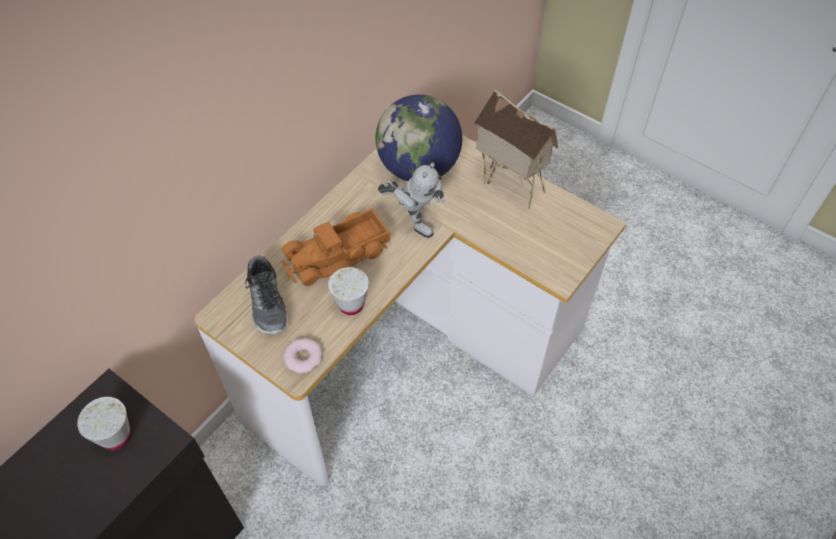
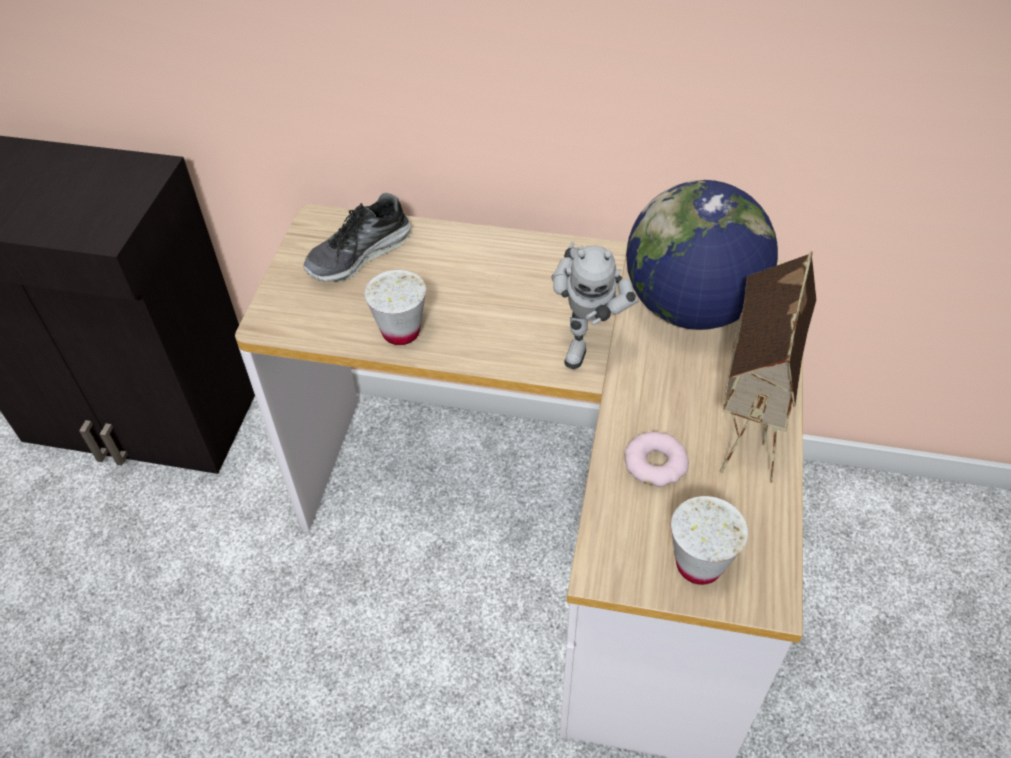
camera: 65 degrees right, 5 degrees down
white cup [77,397,131,450] -> white cup moved to [671,496,748,585]
toy truck [282,208,390,286] -> none
donut [283,338,323,374] -> donut moved to [624,432,689,487]

